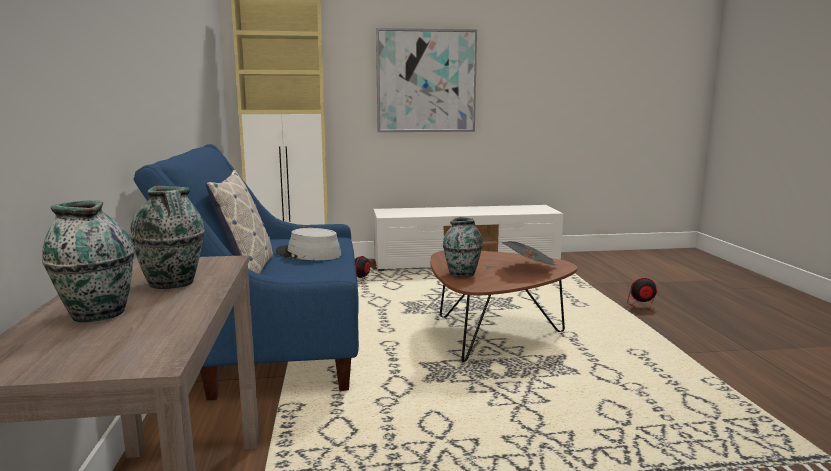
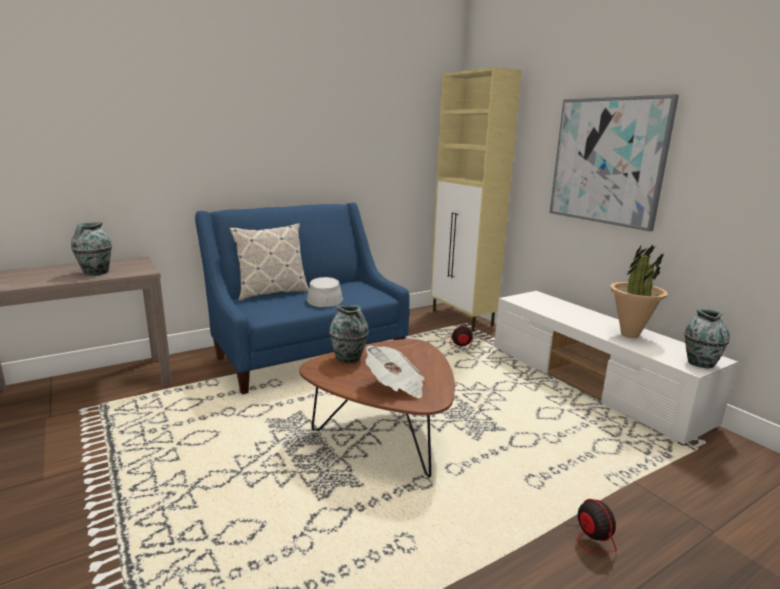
camera: 65 degrees right, 5 degrees up
vase [42,200,135,322] -> vase moved to [684,309,730,368]
none -> potted plant [610,244,668,338]

